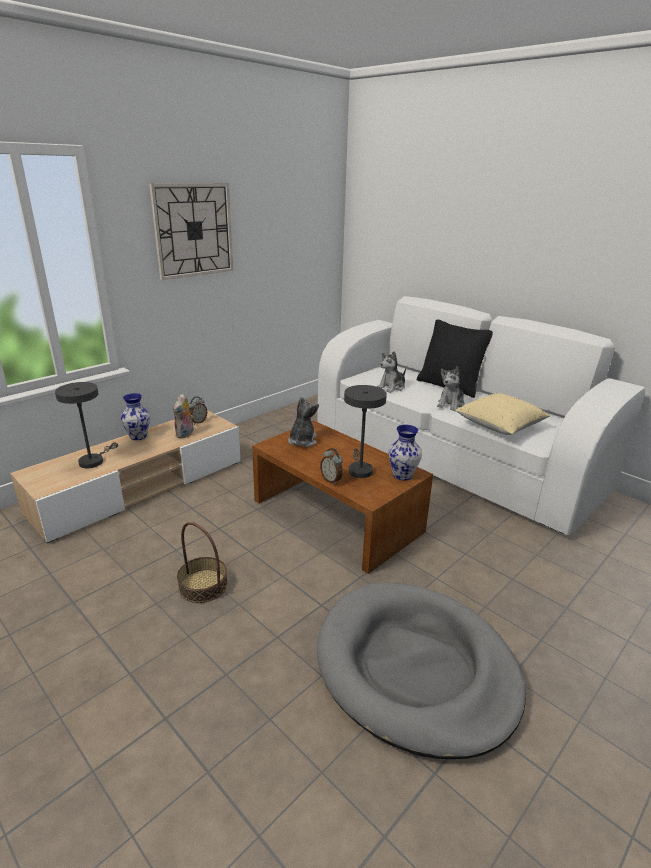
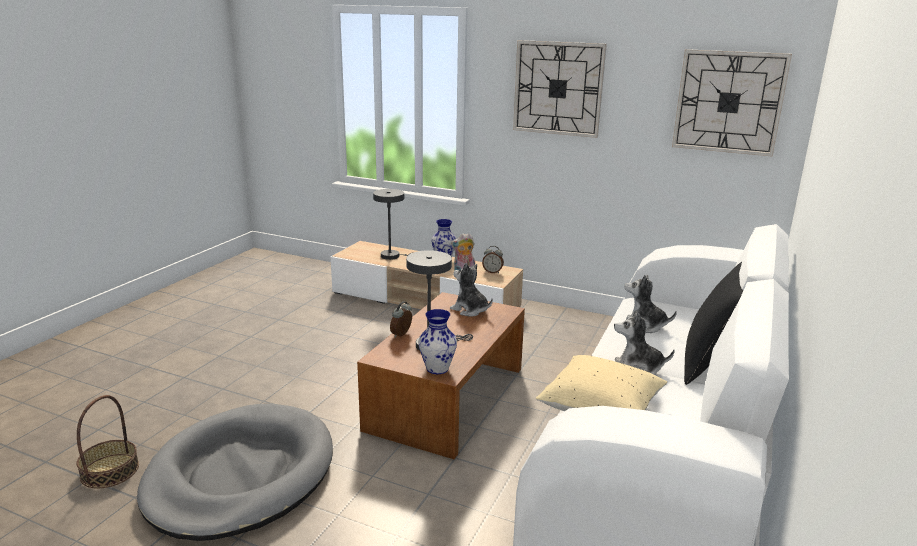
camera: 70 degrees right, 5 degrees down
basket [177,522,228,603] -> basket moved to [76,395,139,488]
plush toy [288,396,319,447] -> plush toy turned 135 degrees counterclockwise [450,263,493,317]
none -> wall clock [672,49,792,157]

